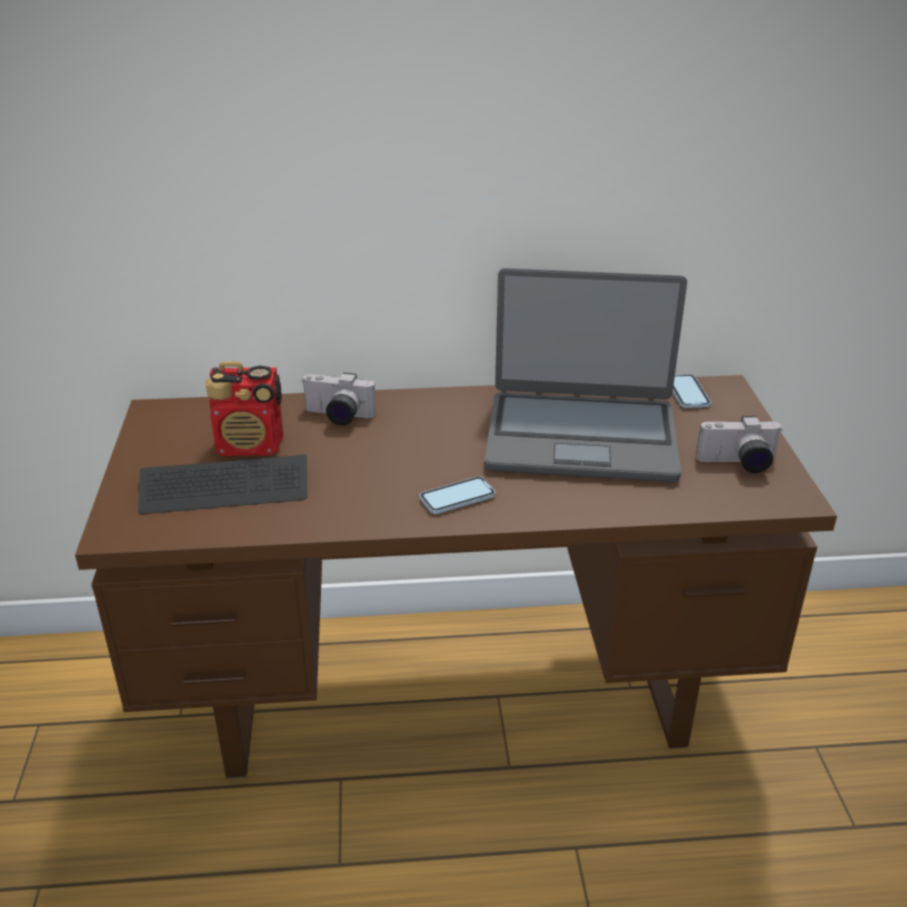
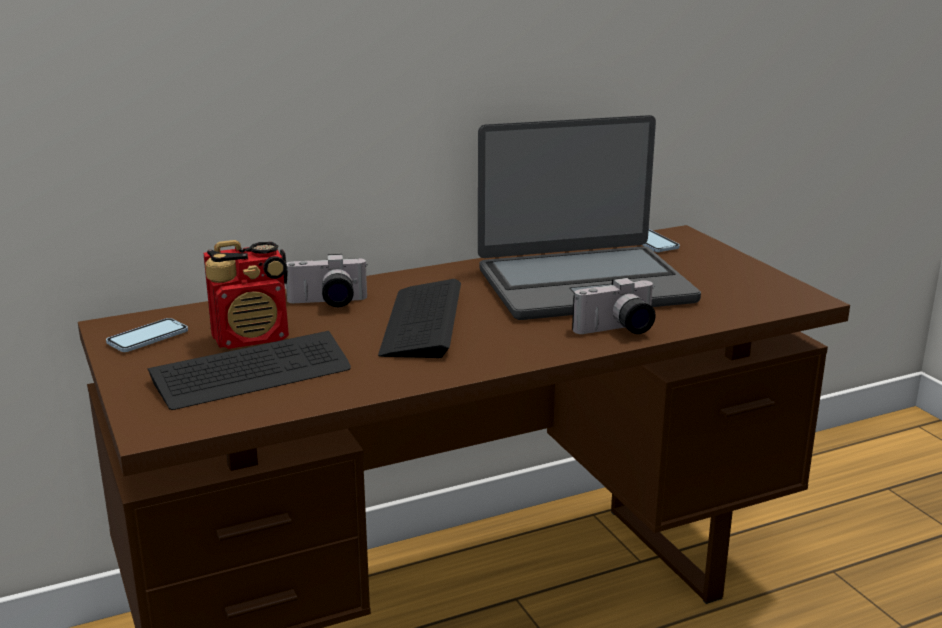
camera: 20 degrees left, 10 degrees down
phone [419,476,496,514] -> phone moved to [106,318,188,352]
camera [696,416,783,473] -> camera moved to [572,277,656,334]
none -> keyboard [378,279,461,358]

